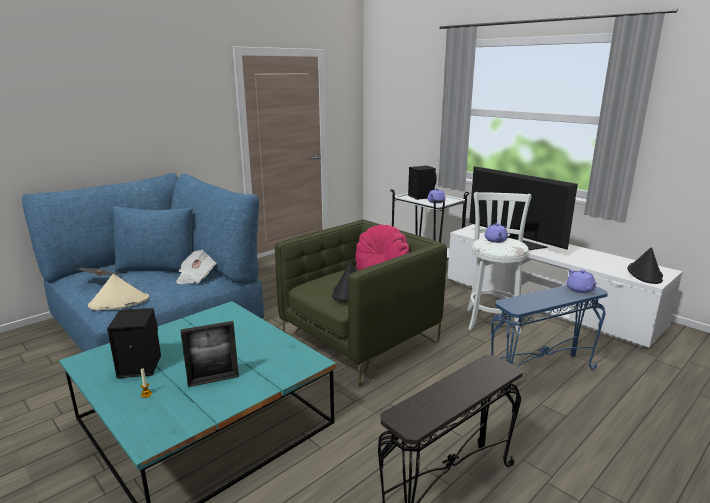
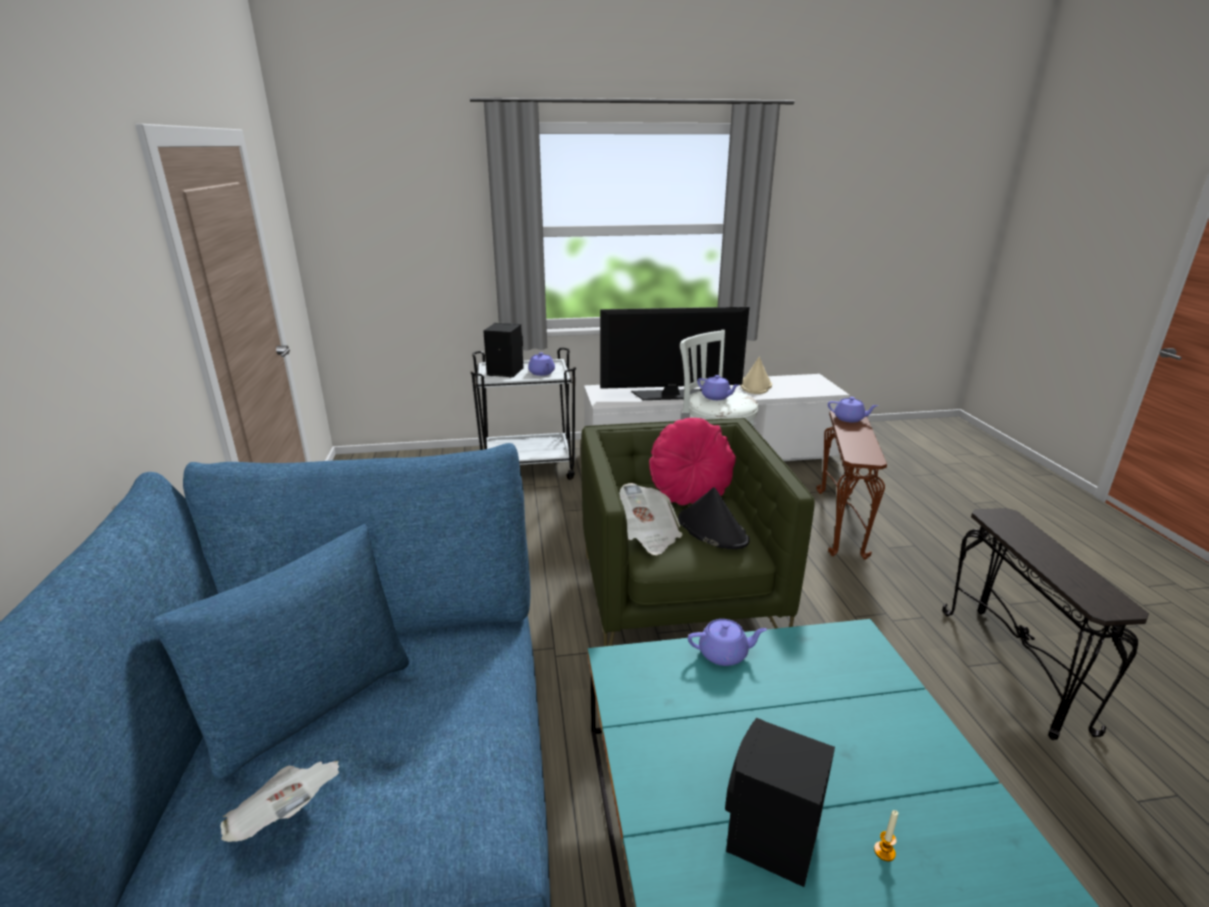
camera: 55 degrees left, 5 degrees up
beige hat [88,274,149,310] -> beige hat moved to [740,357,772,394]
newspaper [176,250,217,284] -> newspaper moved to [619,483,682,556]
picture frame [180,321,239,387] -> none
blue side table [491,285,608,397] -> brown side table [816,411,887,560]
black hat [627,247,663,284] -> none
none -> purple teapot [688,619,767,666]

